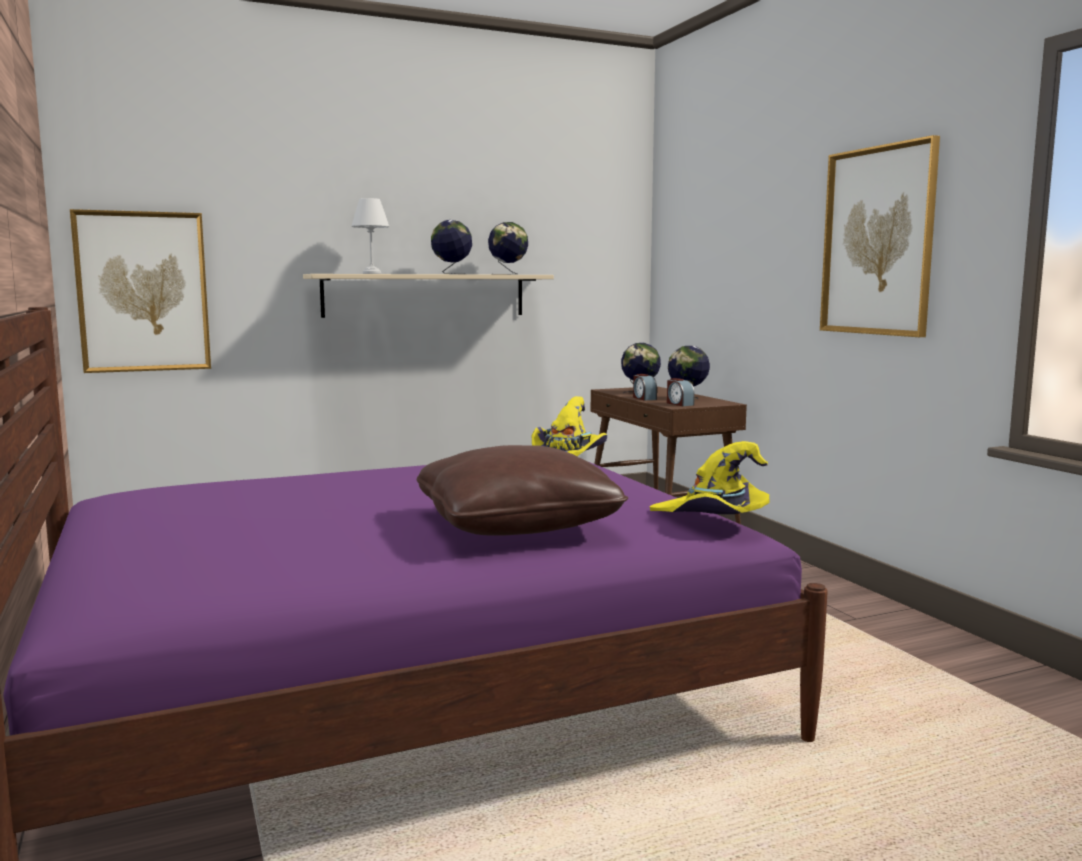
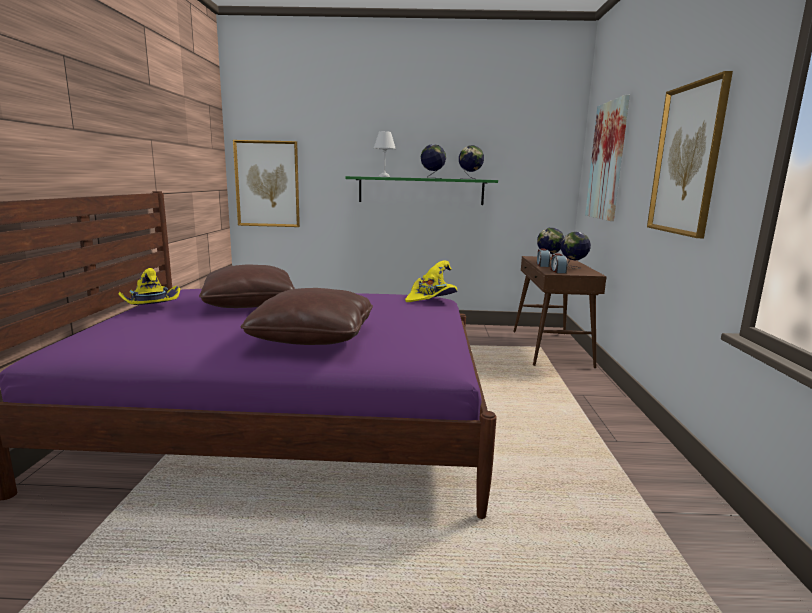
camera: 25 degrees right, 5 degrees up
beige shelf [303,274,554,318] -> green shelf [346,176,498,205]
yellow hat [650,441,770,514] -> yellow hat moved to [118,268,181,305]
none -> brown pillow [199,265,295,308]
none -> picture [585,95,630,221]

